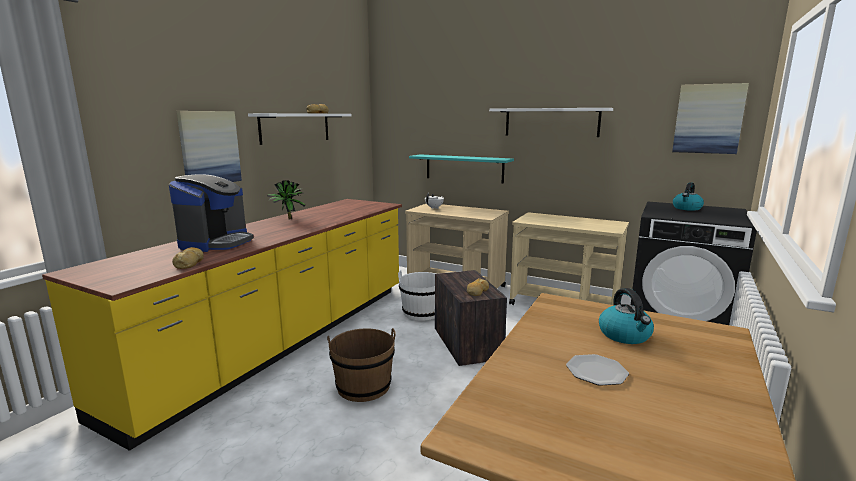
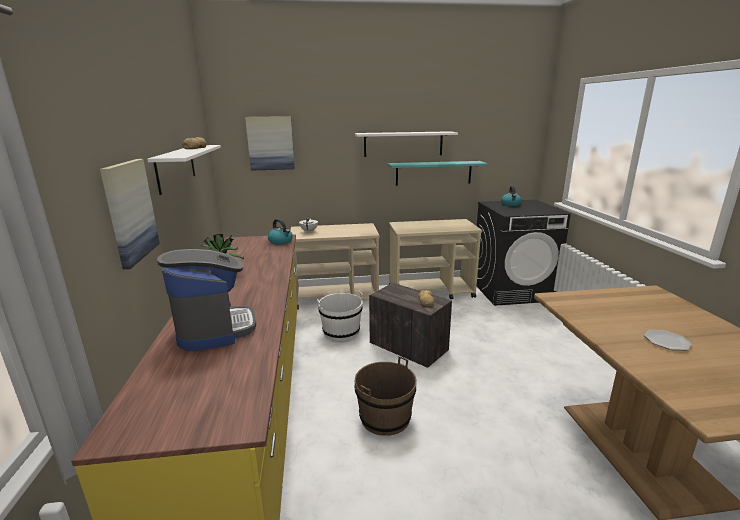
camera: 35 degrees left, 5 degrees up
bread [172,247,204,269] -> none
turquoise shelf [409,154,514,184] -> turquoise shelf moved to [388,161,488,186]
kettle [599,288,654,344] -> kettle moved to [268,219,293,245]
picture [672,83,749,154] -> picture moved to [245,116,295,171]

